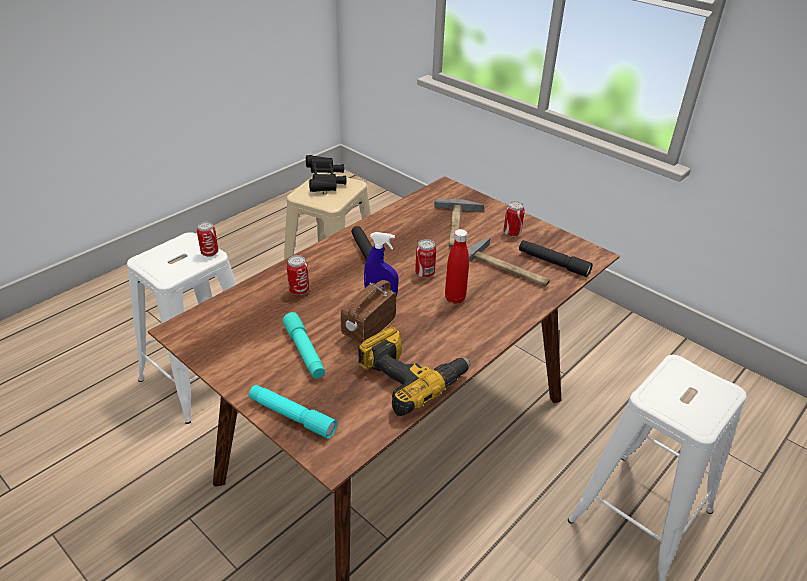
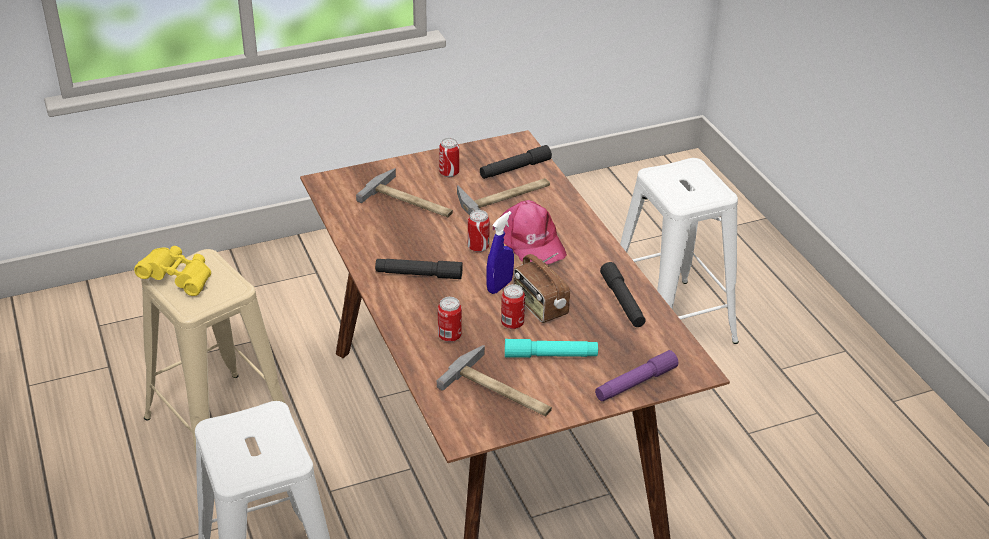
camera: 65 degrees left, 0 degrees up
can [197,222,219,257] -> can moved to [501,284,525,329]
turquoise flashlight [249,385,337,439] -> purple flashlight [595,350,678,401]
black binoculars [306,155,347,192] -> yellow binoculars [134,246,211,296]
power drill [358,327,470,416] -> black flashlight [600,262,646,327]
red bottle [445,229,469,304] -> pink cap [493,200,567,265]
none -> hammer [437,345,552,417]

